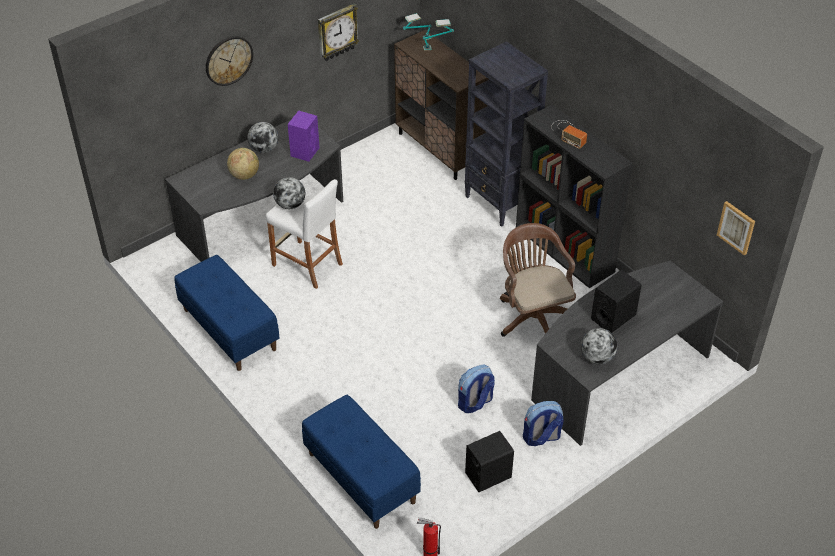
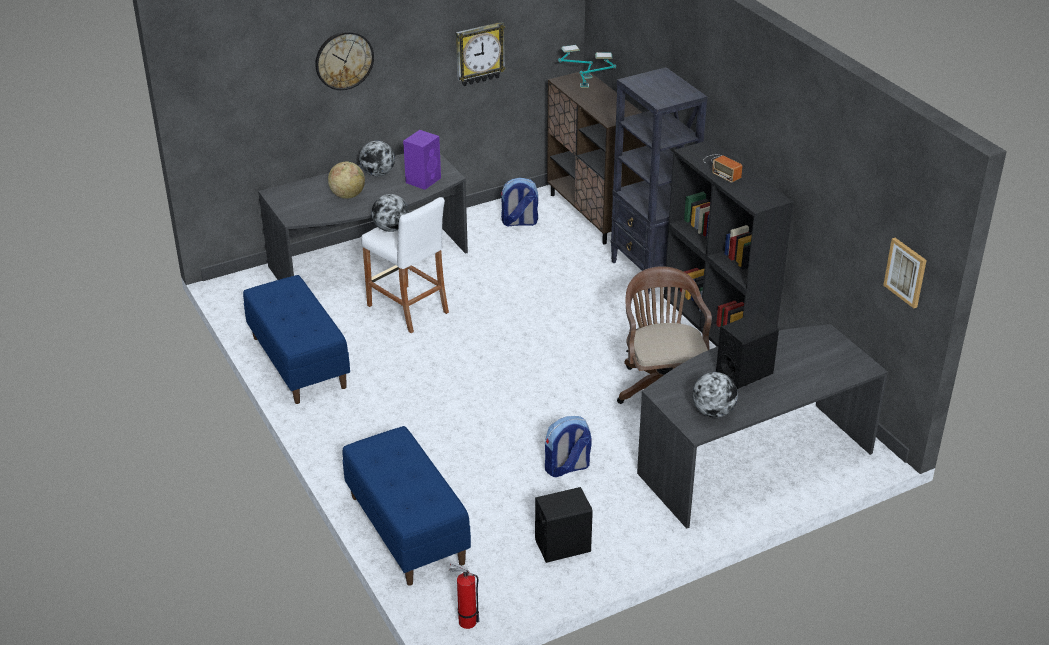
camera: 10 degrees right, 10 degrees down
backpack [523,401,564,446] -> backpack moved to [501,178,538,226]

